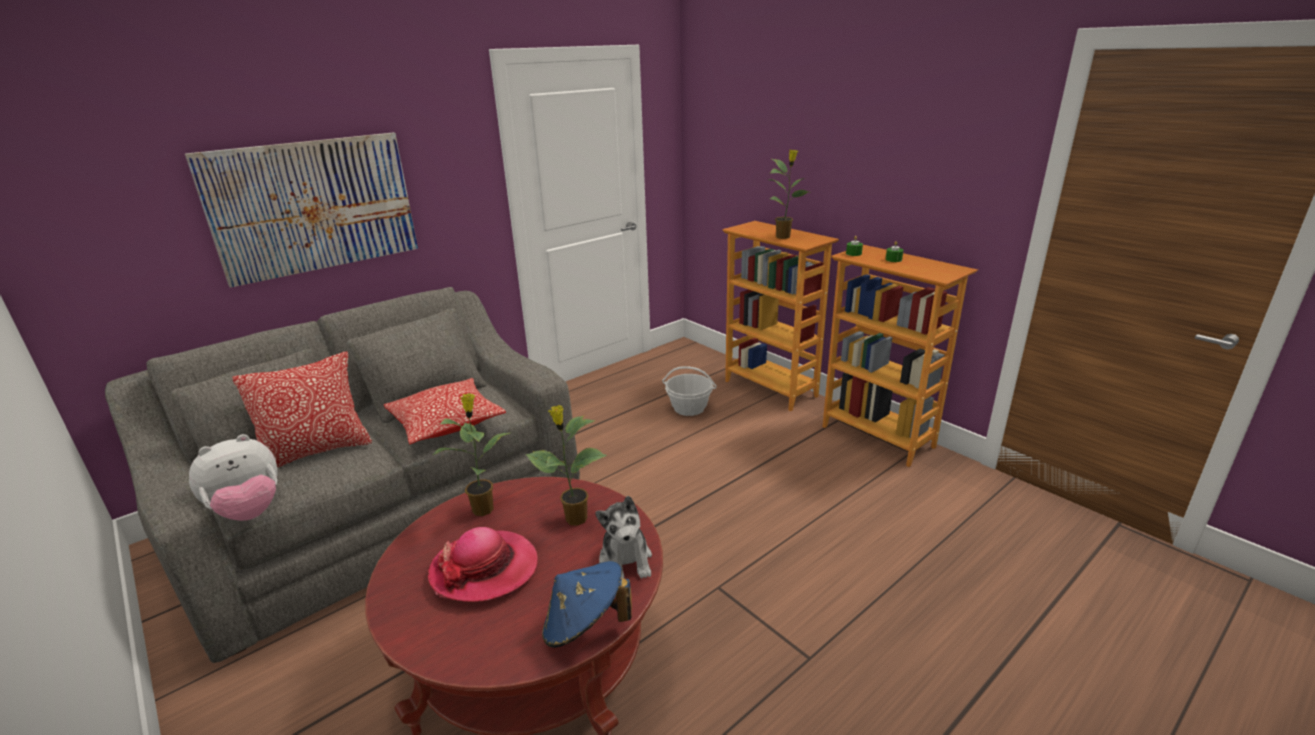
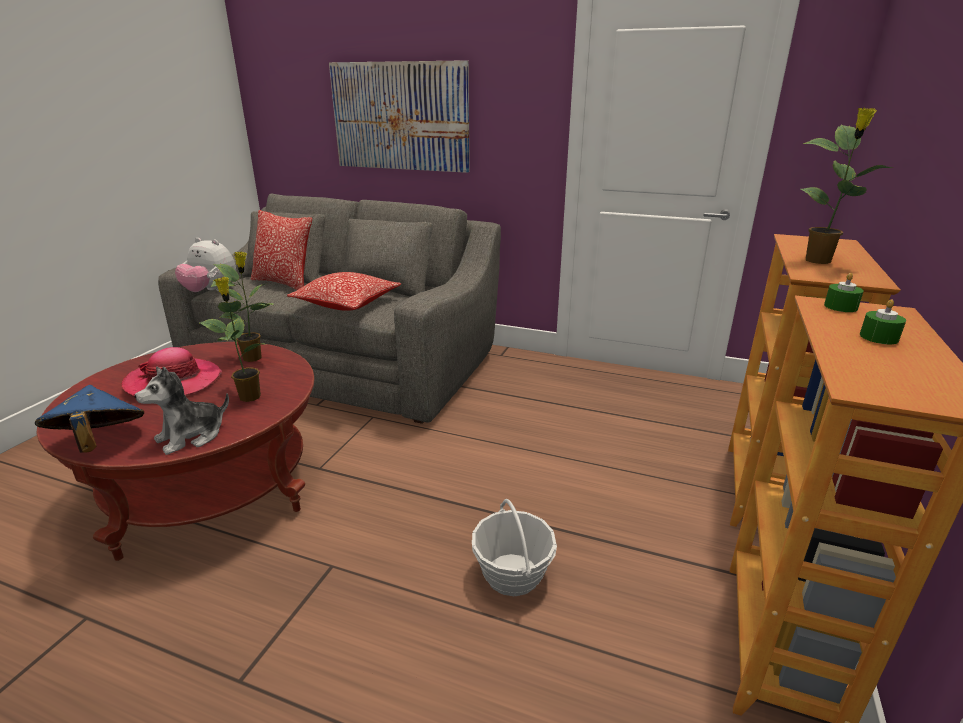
camera: 60 degrees right, 0 degrees up
basket [662,366,717,416] -> basket moved to [472,499,557,596]

